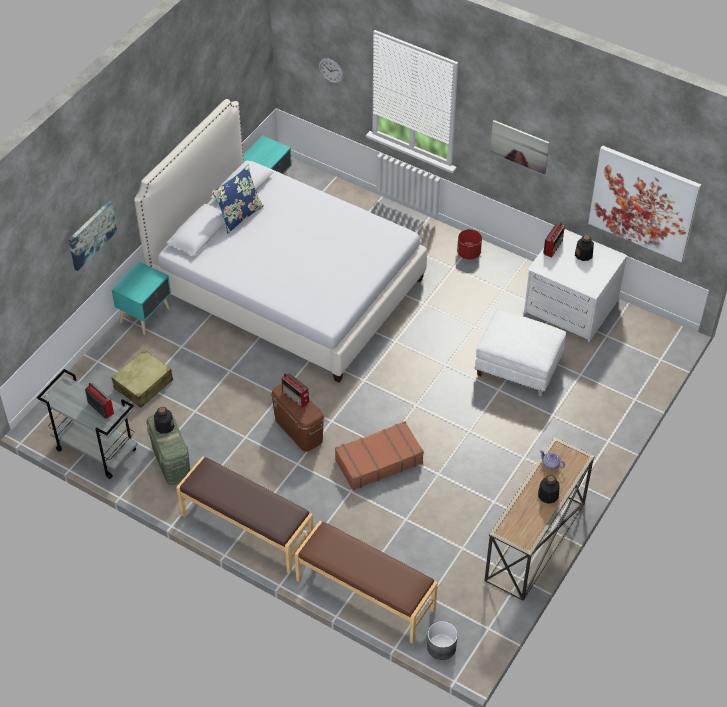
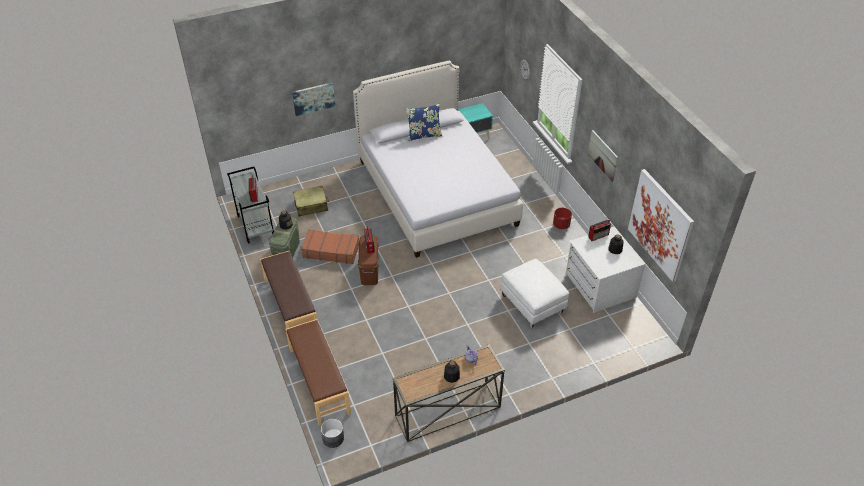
camera: 35 degrees right, 5 degrees down
turquoise nightstand [111,262,171,335] -> none
brown suitcase [335,421,424,490] -> brown suitcase moved to [301,229,359,264]

